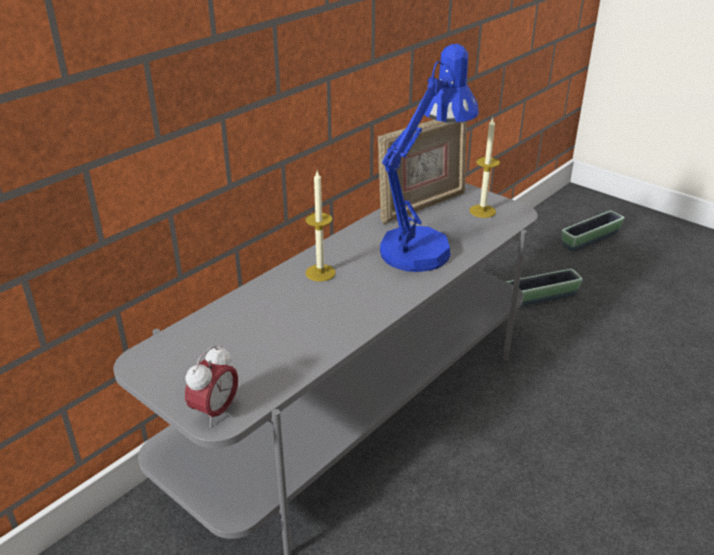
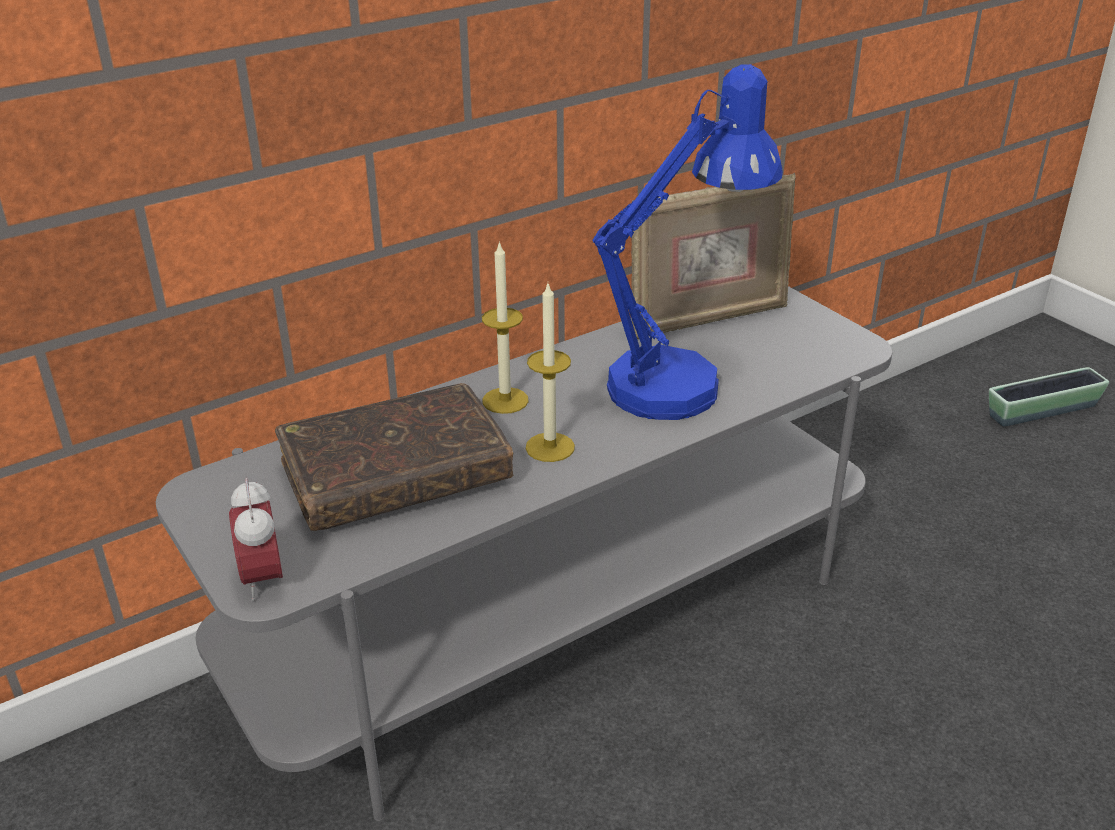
camera: 15 degrees right, 0 degrees up
alarm clock [185,345,238,427] -> alarm clock turned 120 degrees clockwise [229,478,283,601]
candle [469,118,500,218] -> candle moved to [526,284,575,462]
planter [506,269,583,307] -> none
none -> brown book [275,383,513,531]

